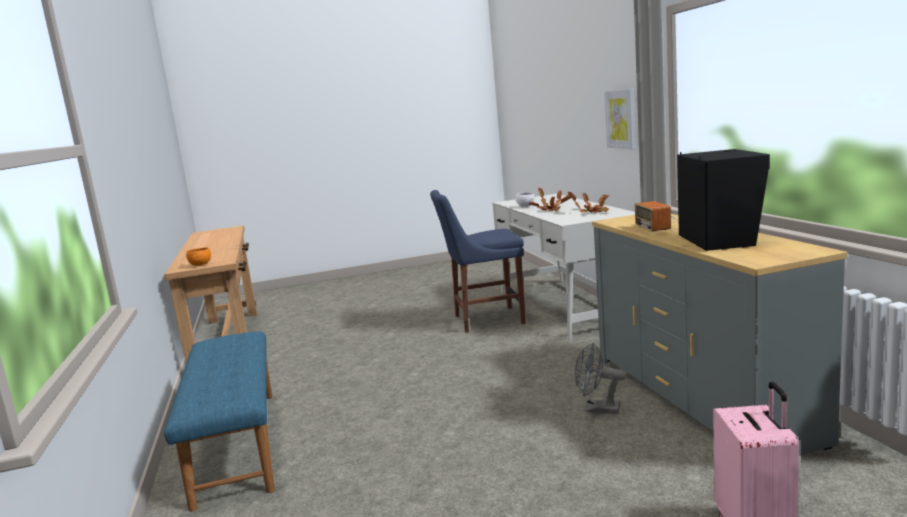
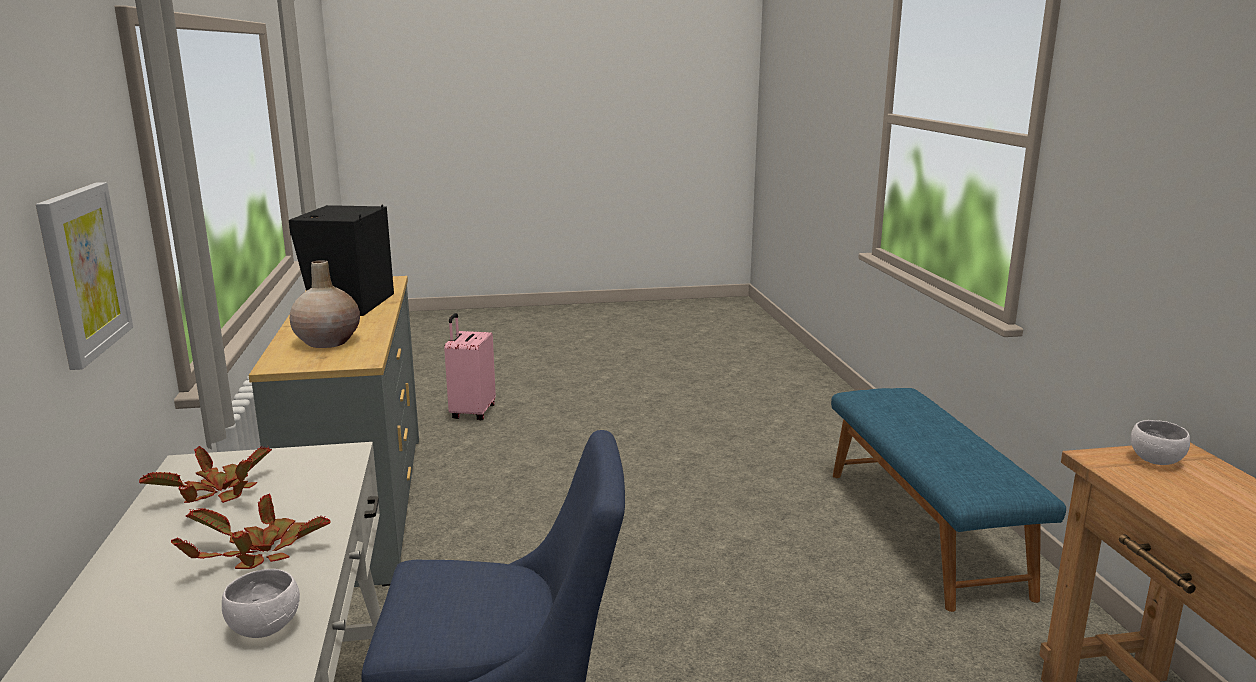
camera: 175 degrees left, 5 degrees up
orange bowl [186,248,211,266] -> white bowl [1131,420,1190,465]
grey fan [575,342,626,414] -> none
radio [635,201,678,232] -> beige vase [290,260,360,348]

